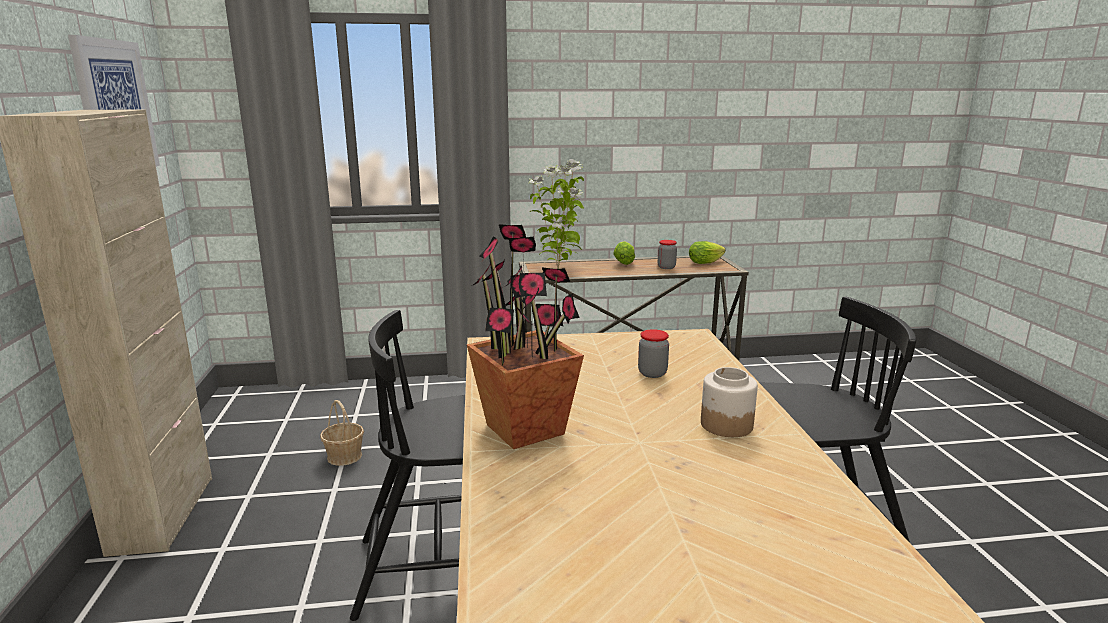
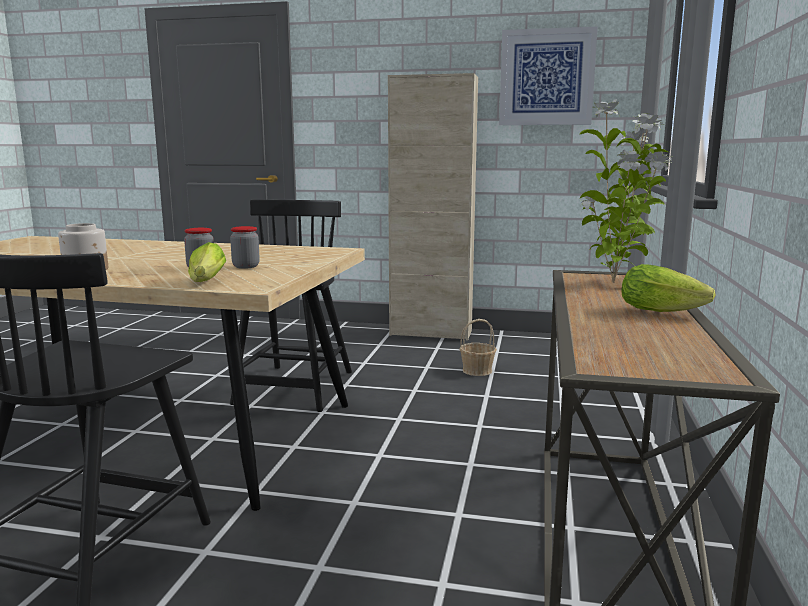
camera: 110 degrees right, 5 degrees down
potted plant [467,224,584,449] -> none
jar [658,240,677,269] -> jar moved to [230,226,260,269]
lettuce [689,241,726,264] -> lettuce moved to [188,242,226,282]

